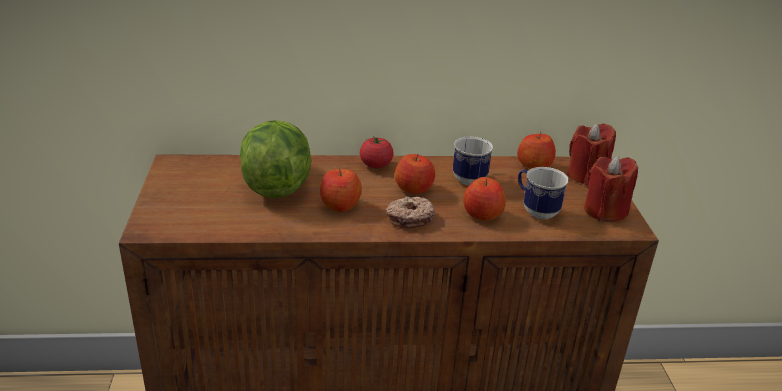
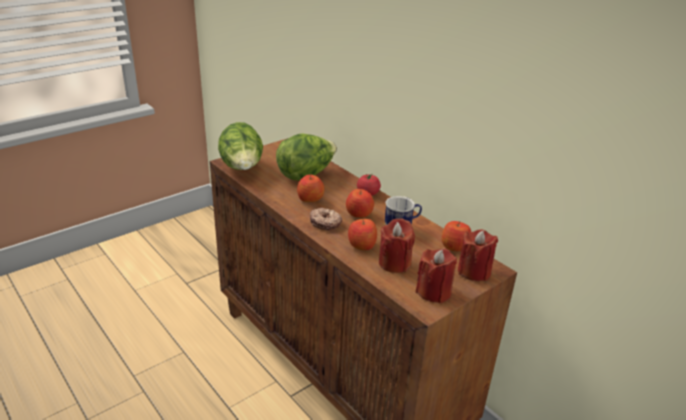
camera: 55 degrees right, 0 degrees up
mug [518,167,569,219] -> red candle [379,218,415,273]
none -> lettuce [218,122,263,170]

